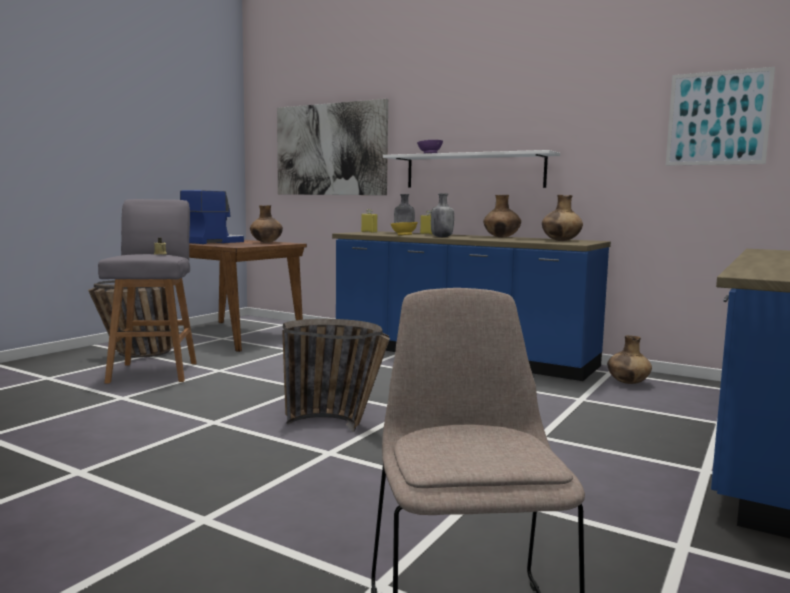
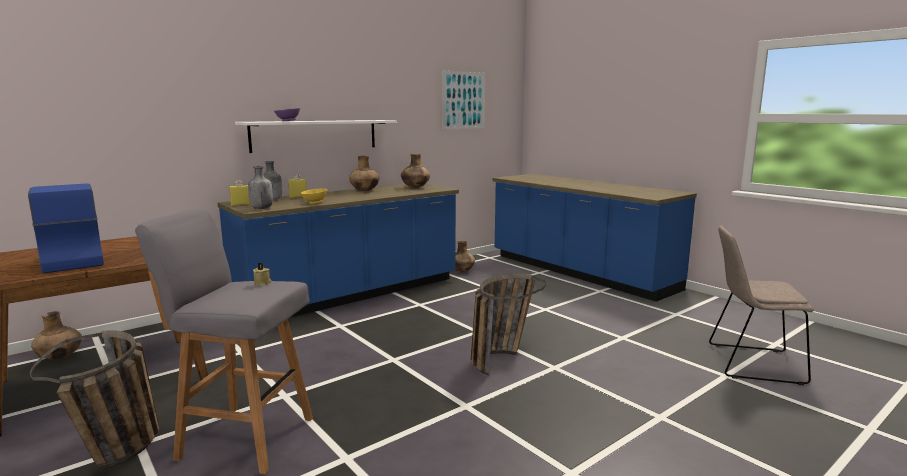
camera: 70 degrees left, 5 degrees up
brown vase [250,205,283,243] -> brown vase moved to [31,311,82,360]
picture [277,99,388,195] -> none
grey bottle [431,193,454,237] -> grey bottle moved to [248,166,273,209]

